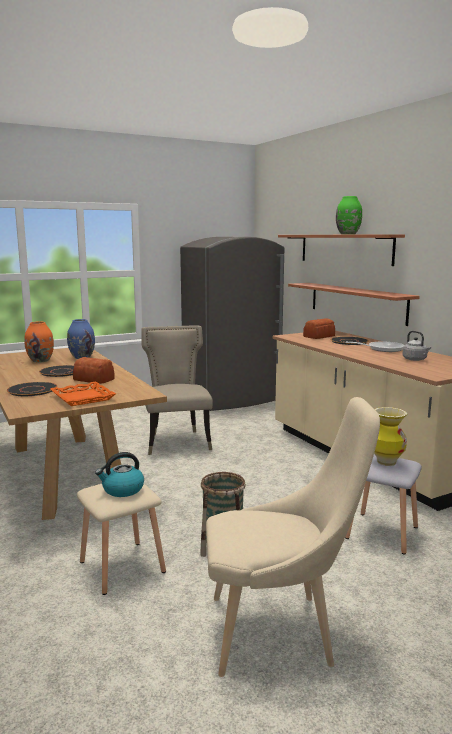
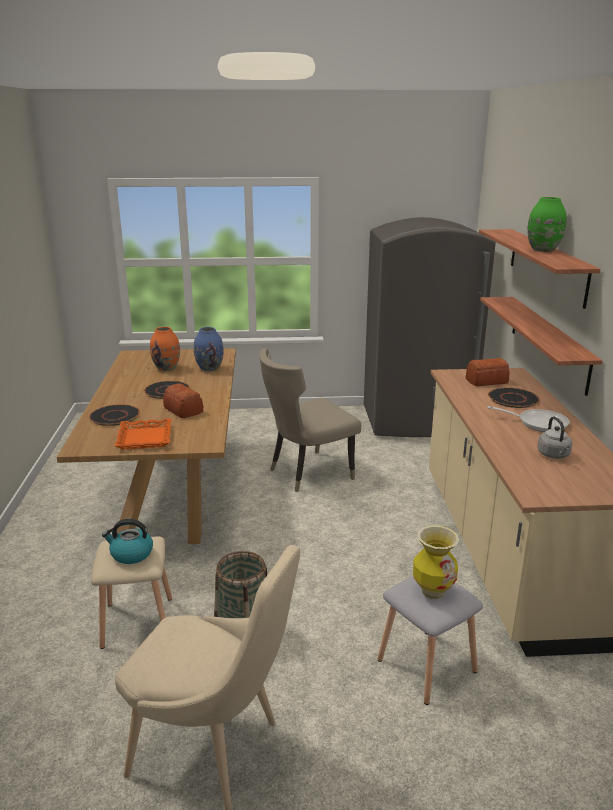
camera: 25 degrees right, 10 degrees up
beige chair [142,325,213,455] -> beige chair turned 135 degrees counterclockwise [259,348,361,492]

